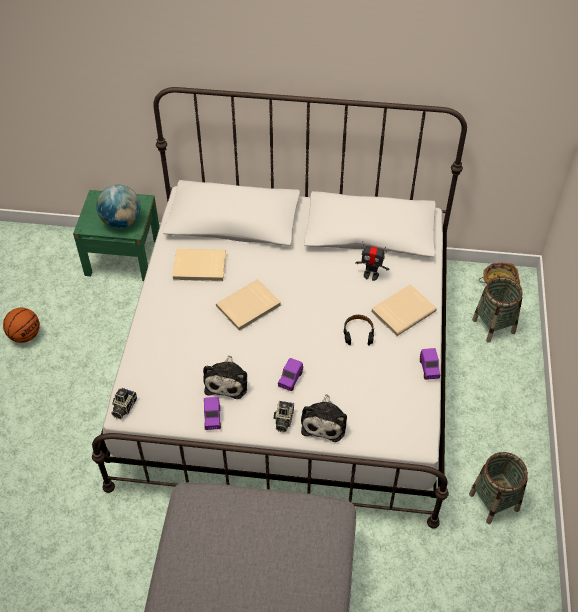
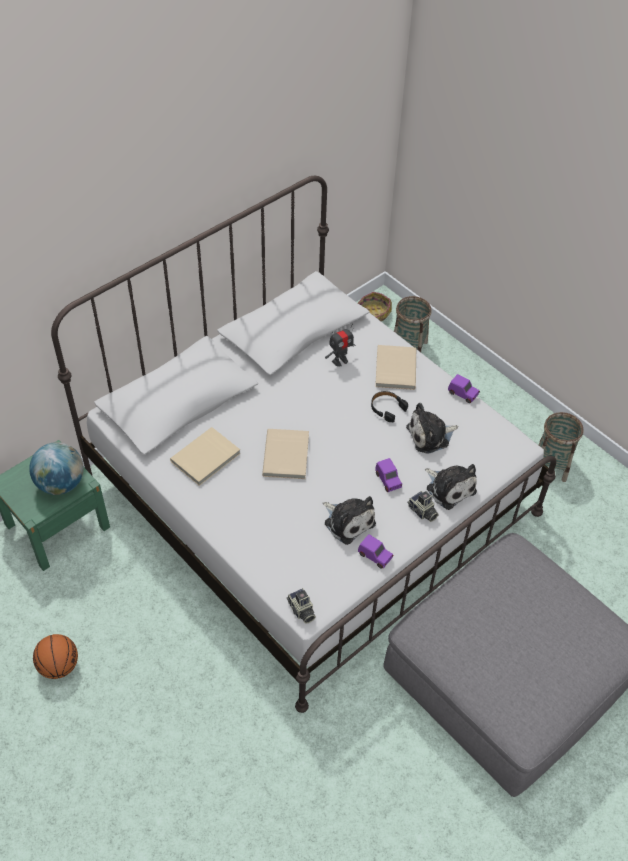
camera: 50 degrees left, 0 degrees up
none -> plush toy [406,403,458,454]

